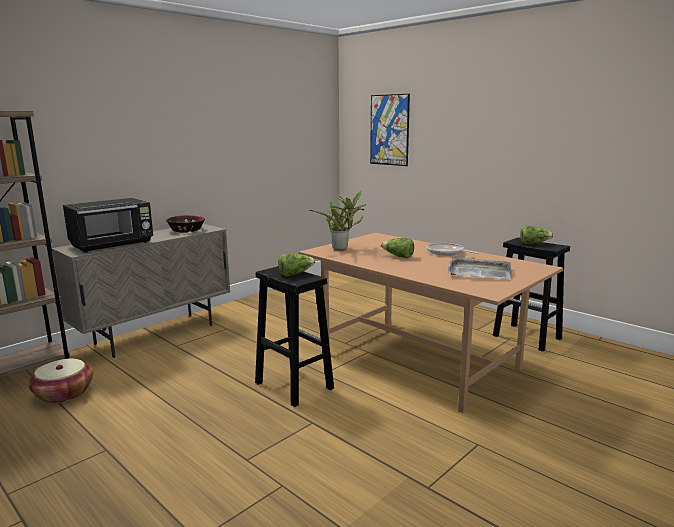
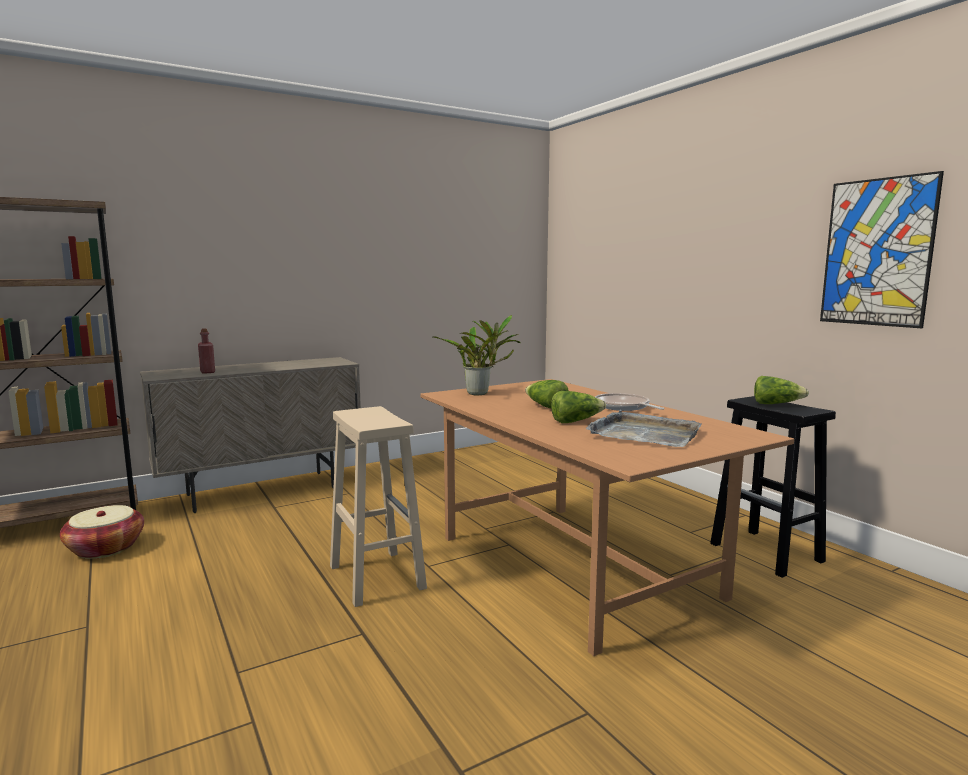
camera: 15 degrees right, 5 degrees down
black microwave [63,198,153,253] -> red bottle [198,328,215,374]
bowl [166,215,205,233] -> none
black stool [255,266,334,407] -> beige stool [330,406,427,607]
lettuce [278,253,316,276] -> lettuce moved to [551,391,606,423]
picture [370,94,410,166] -> picture moved to [820,171,944,328]

